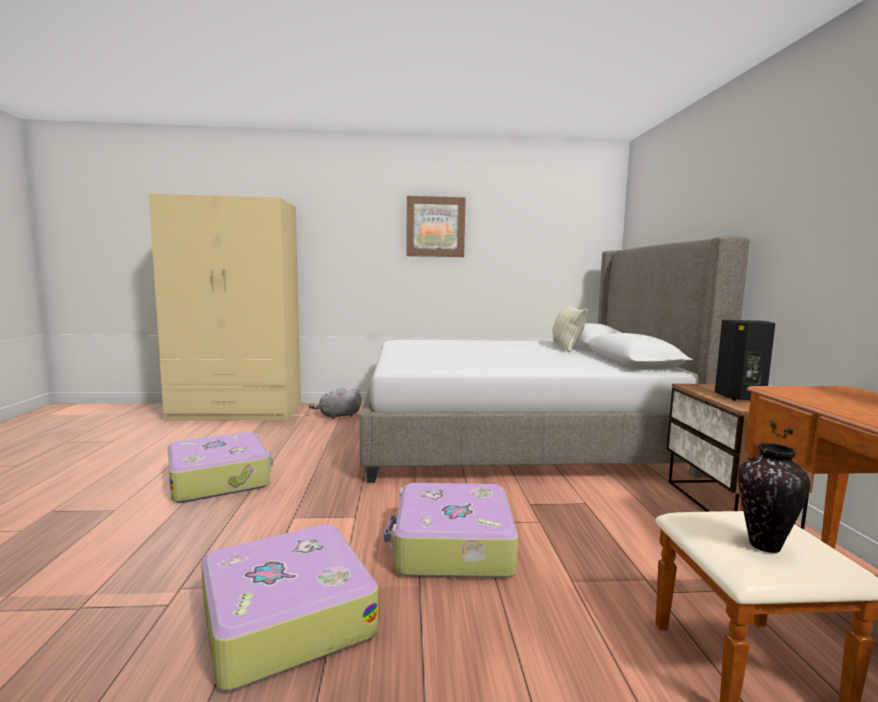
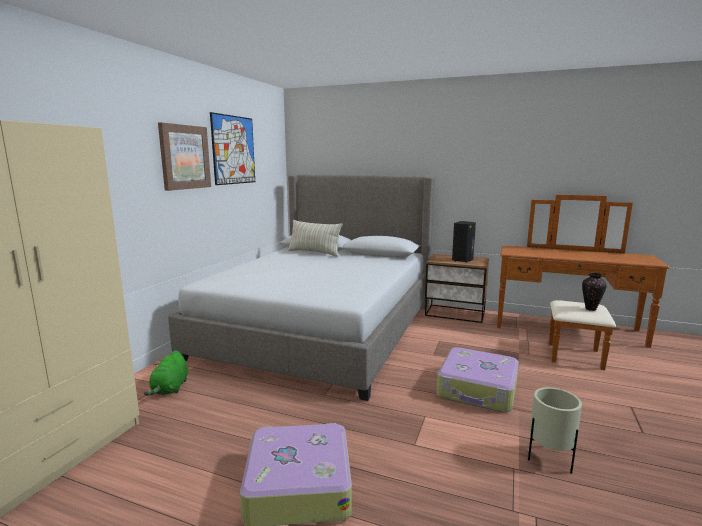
camera: 65 degrees left, 5 degrees up
suitcase [201,524,378,690] -> beige planter [528,387,582,474]
grey plush toy [309,387,362,419] -> green plush toy [144,351,188,396]
none -> picture [210,112,255,185]

